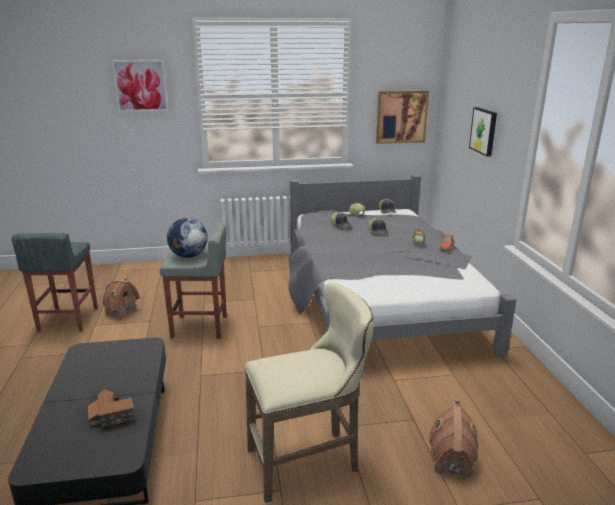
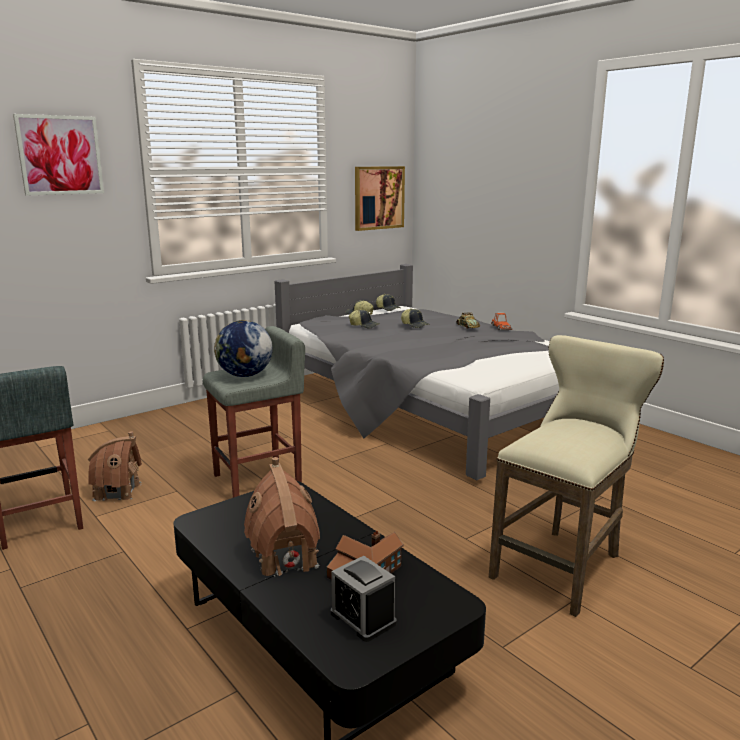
camera: 30 degrees left, 5 degrees down
toy house [429,398,478,480] -> toy house moved to [244,457,320,579]
picture [469,107,497,156] -> none
none -> alarm clock [331,556,397,642]

